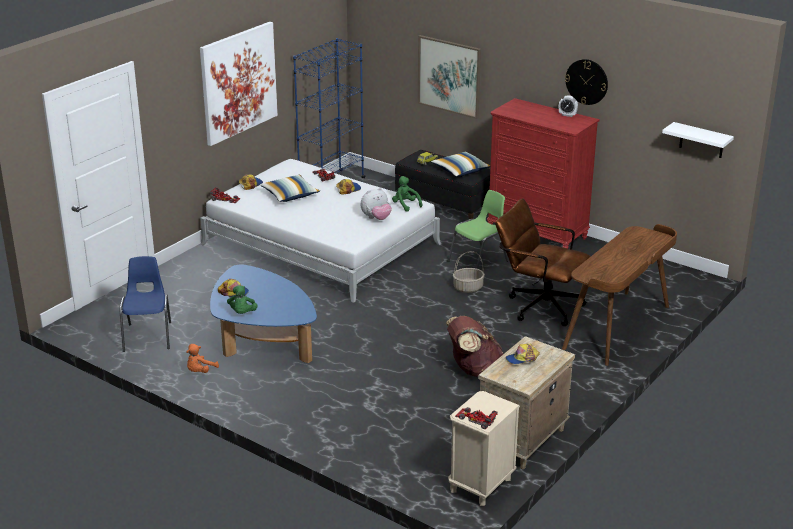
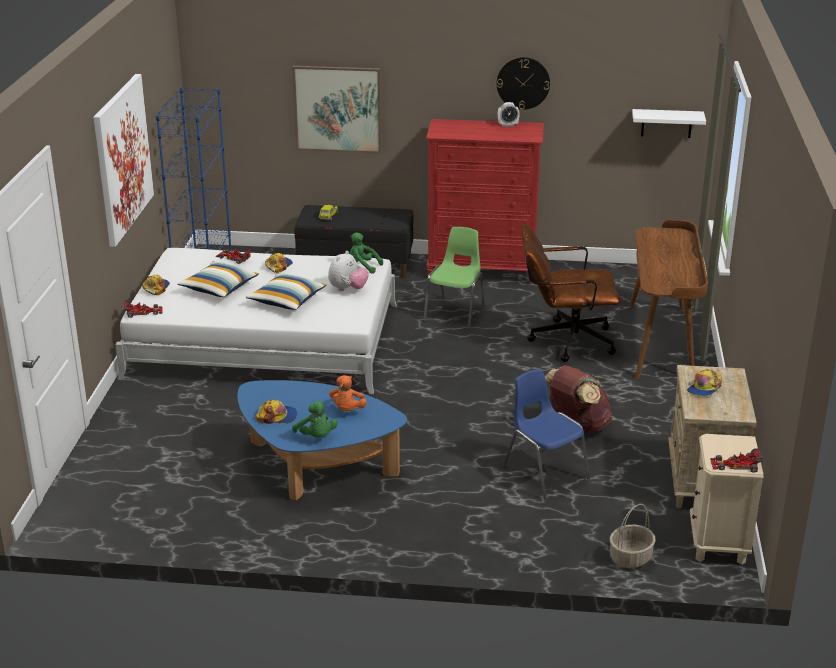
camera: 30 degrees left, 0 degrees up
blue chair [120,256,171,352] -> blue chair moved to [503,369,590,499]
orange plush toy [186,344,219,373] -> orange plush toy moved to [329,375,367,411]
pillow [431,151,490,177] -> pillow moved to [245,273,326,310]
basket [453,251,485,293] -> basket moved to [609,504,656,568]

